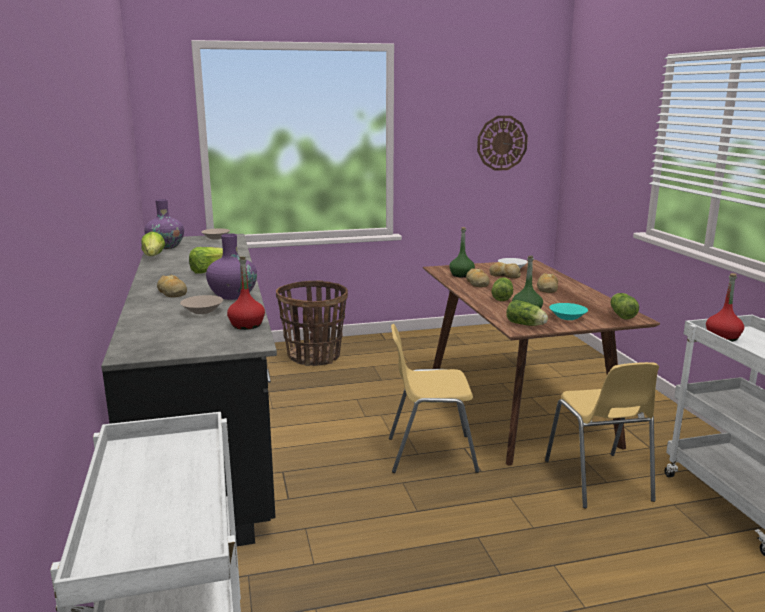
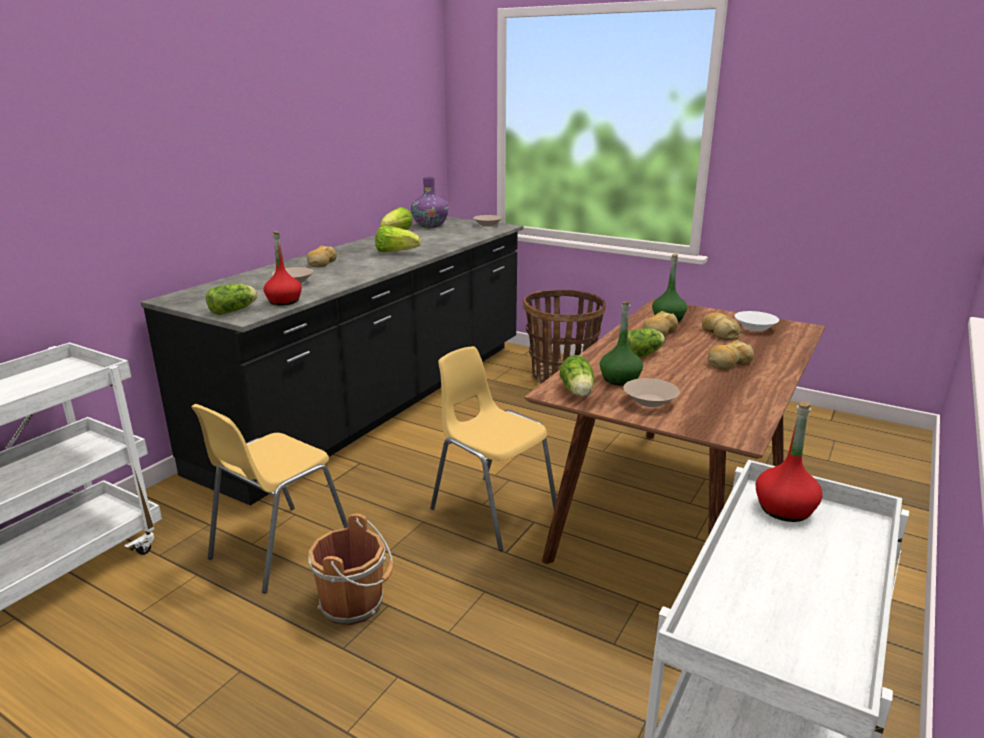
camera: 45 degrees right, 5 degrees up
purple vase [206,234,257,300] -> none
wall clock [477,116,528,171] -> none
yellow chair [545,362,659,509] -> yellow chair moved to [191,404,348,593]
turquoise bowl [549,303,588,320] -> beige bowl [623,378,680,407]
lettuce [610,293,639,319] -> lettuce moved to [206,284,258,315]
none -> brown bucket [308,513,394,625]

